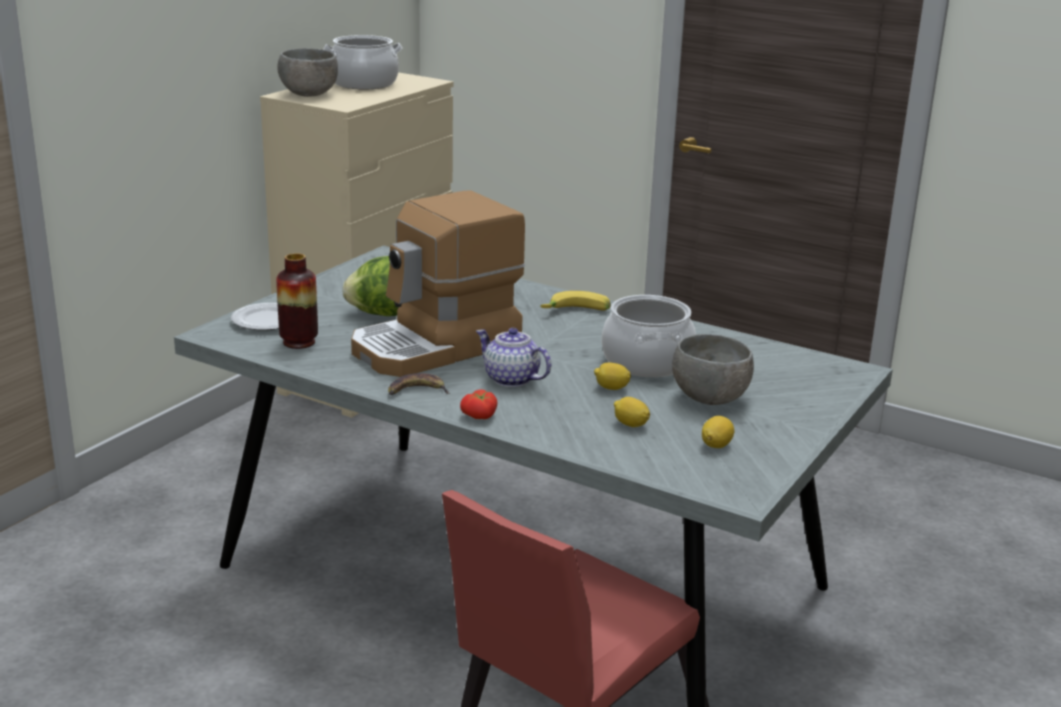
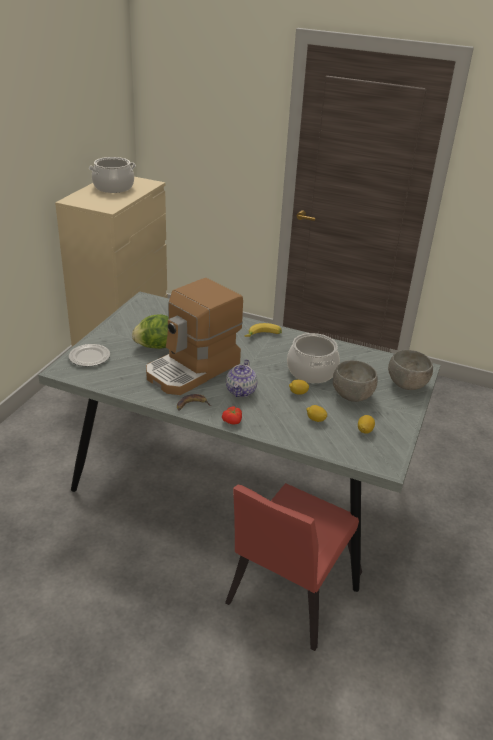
camera: 10 degrees left, 10 degrees up
vase [276,253,318,349] -> none
grey bowl [277,48,338,97] -> grey bowl moved to [388,350,433,390]
teapot [476,328,551,387] -> teapot turned 105 degrees counterclockwise [226,359,258,397]

